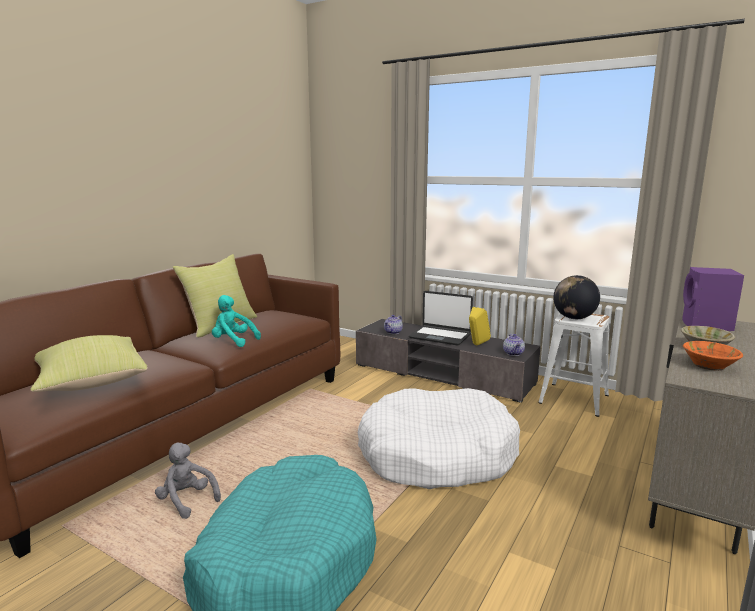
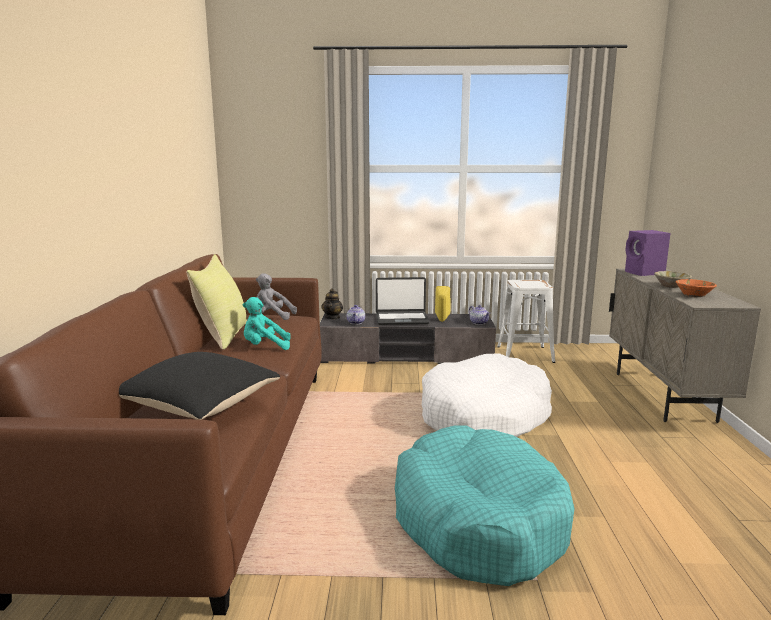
camera: 30 degrees left, 0 degrees up
yellow pillow [30,335,148,392] -> black pillow [119,352,280,420]
grey plush toy [155,443,221,519] -> grey plush toy moved to [256,273,297,320]
globe [553,275,600,319] -> none
none -> teapot [321,288,343,319]

